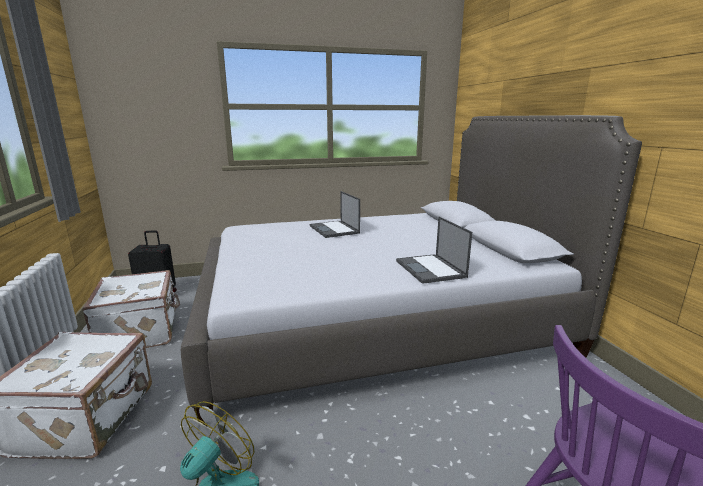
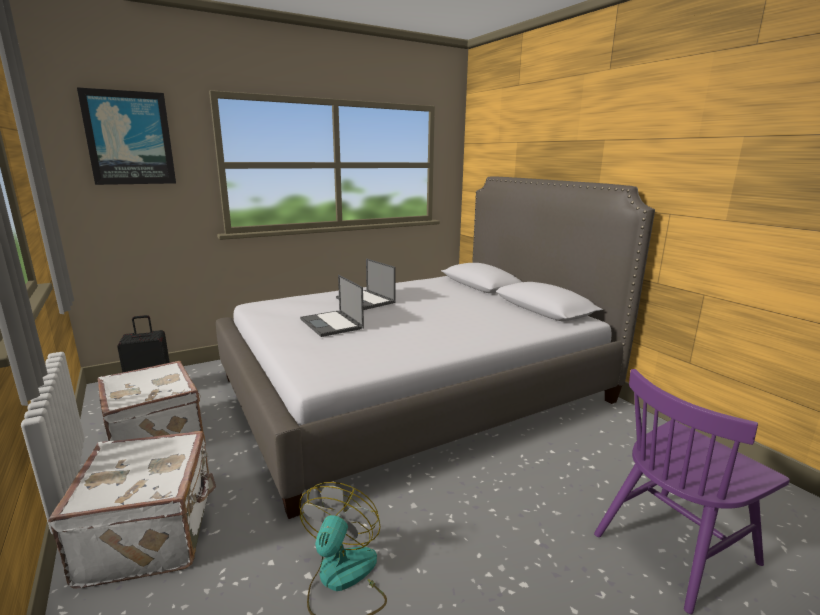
camera: 15 degrees left, 0 degrees up
laptop [396,217,472,284] -> laptop moved to [300,275,364,337]
none -> picture [77,87,176,185]

